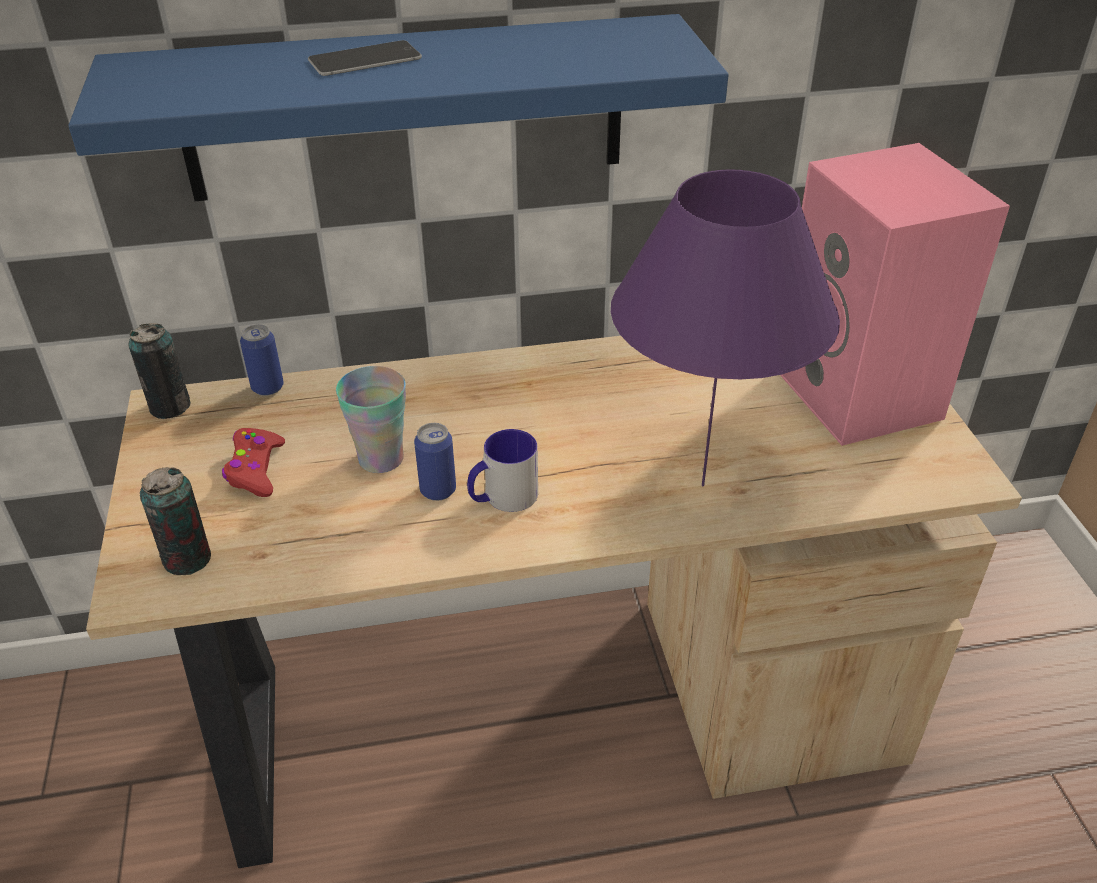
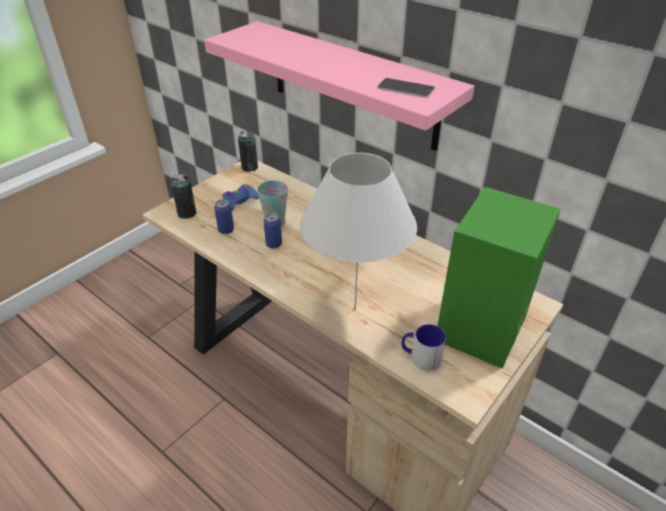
camera: 50 degrees right, 0 degrees up
blue shelf [68,14,729,201] -> pink shelf [204,21,475,151]
red game controller [222,428,285,497] -> blue game controller [222,184,259,211]
can [240,324,284,396] -> can moved to [214,199,234,234]
phone [308,40,422,76] -> phone moved to [377,78,435,98]
mug [467,429,538,512] -> mug moved to [401,324,446,371]
purple table lamp [611,169,840,486] -> white table lamp [300,153,417,310]
pink speaker [780,143,1010,446] -> green speaker [437,187,561,369]

